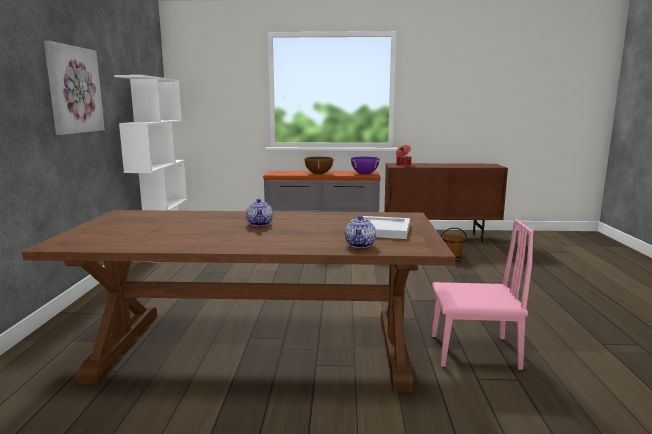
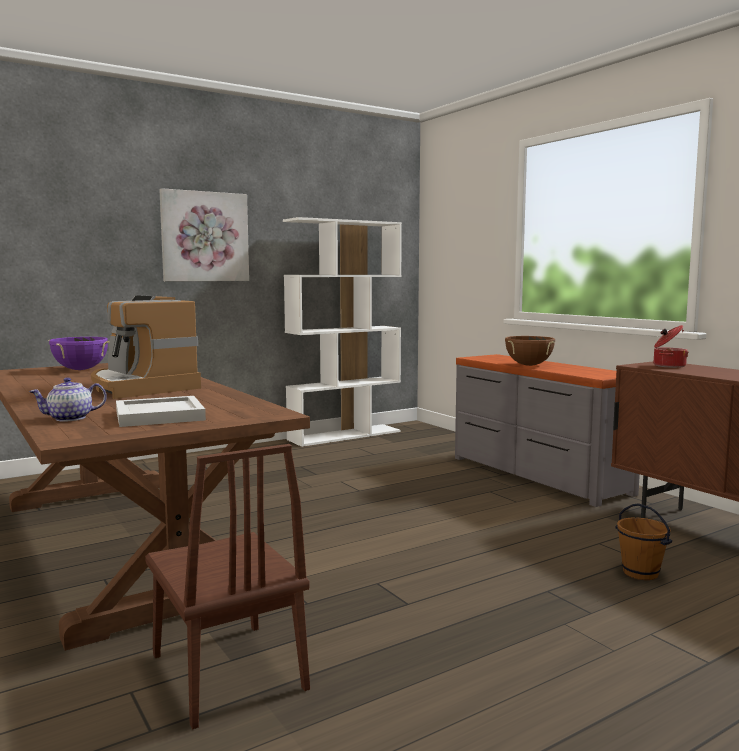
camera: 55 degrees right, 5 degrees down
teapot [246,199,273,226] -> coffee machine [91,295,201,399]
purple cooking pot [351,157,380,174] -> purple cooking pot moved to [49,337,109,370]
pink chair [432,219,534,370] -> brown chair [145,444,310,730]

